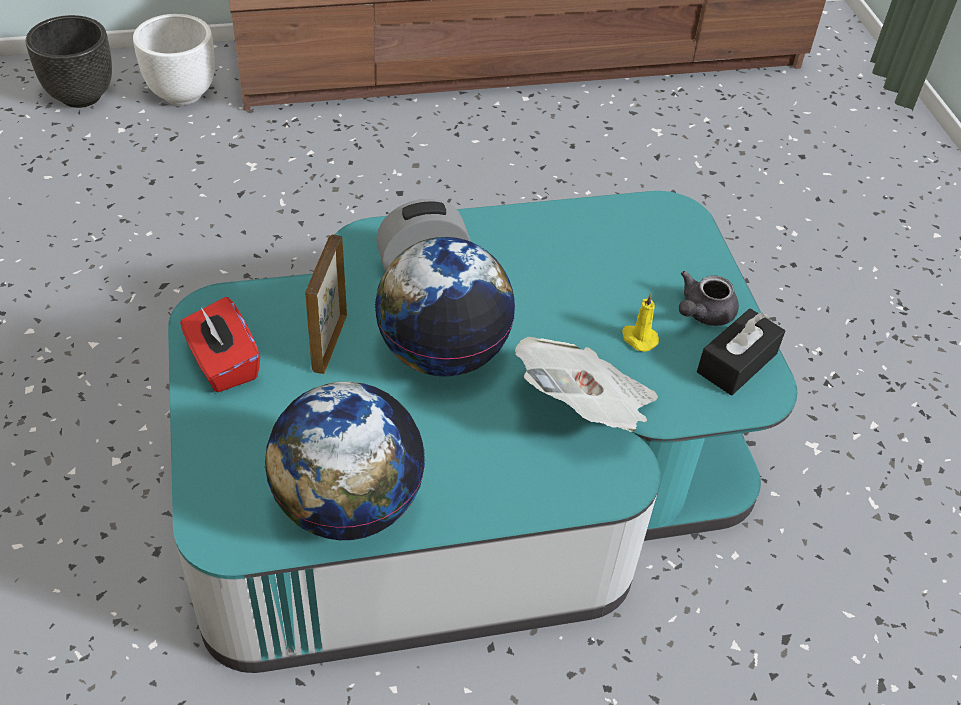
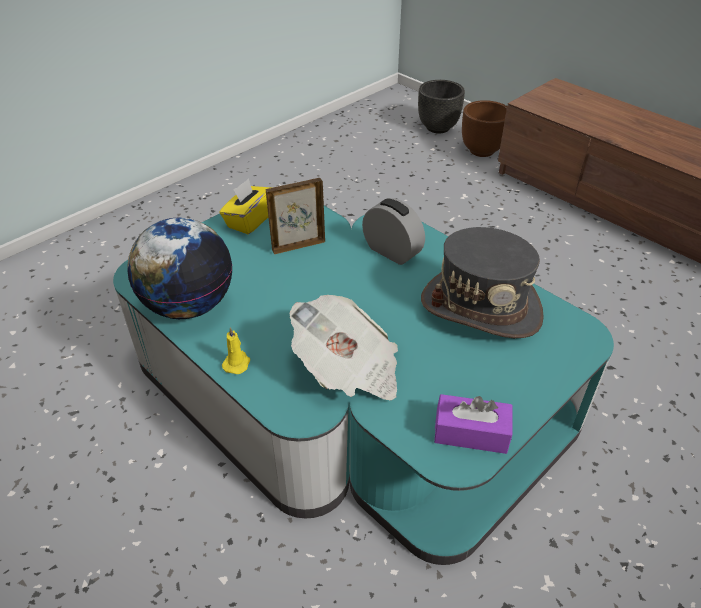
camera: 60 degrees right, 5 degrees down
white planter [133,14,215,105] -> brown planter [462,100,507,157]
red tissue box [180,297,260,392] -> yellow tissue box [219,178,271,234]
globe [375,237,515,377] -> none
yellow candle [622,293,659,352] -> yellow candle moved to [222,327,250,374]
grey teapot [679,271,739,326] -> none
black tissue box [697,308,785,396] -> purple tissue box [434,394,512,454]
none -> grey hat [421,227,544,338]

